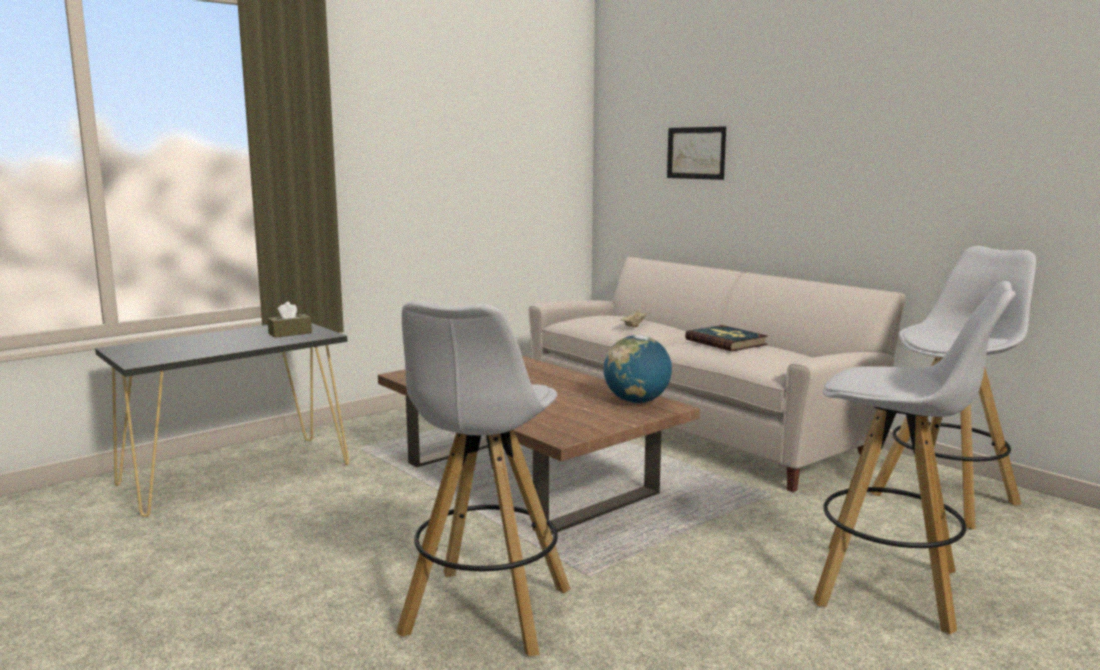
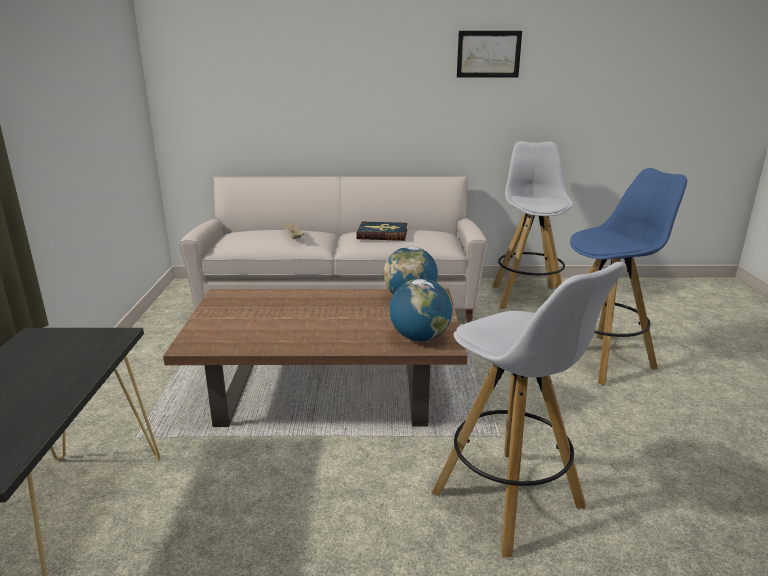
camera: 50 degrees left, 10 degrees up
brown tissue box [267,302,312,338] -> none
picture [667,126,726,180] -> picture moved to [457,31,522,78]
white stool [813,281,1016,634] -> blue stool [570,168,687,385]
none -> globe [389,278,452,341]

